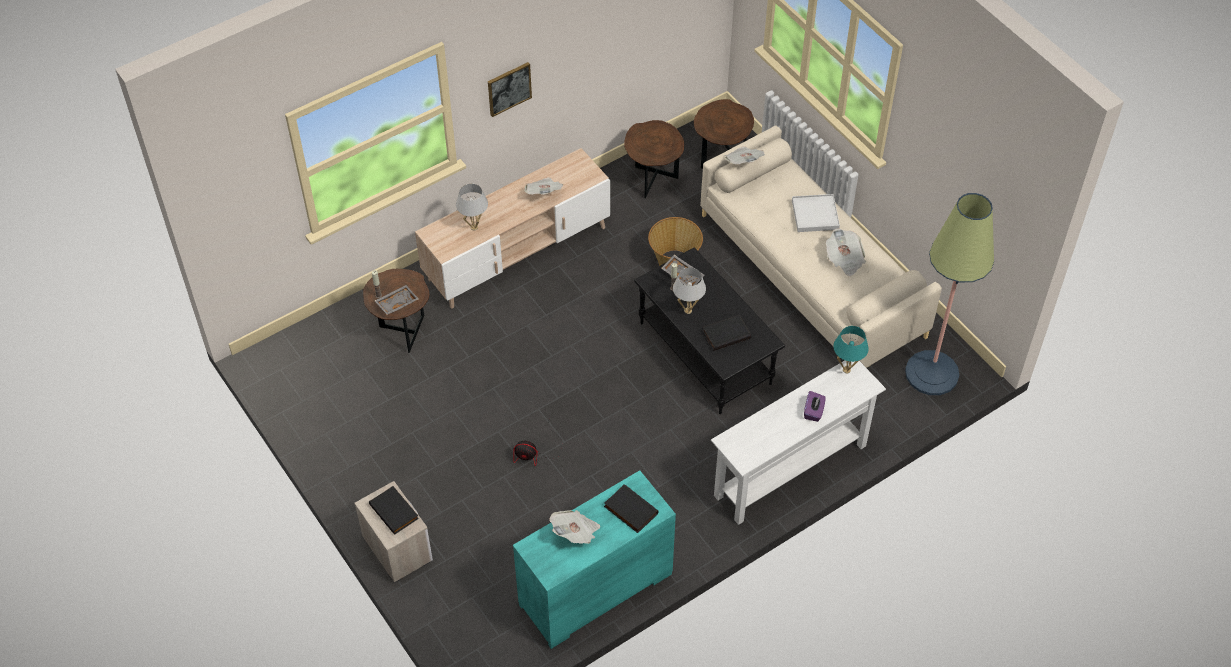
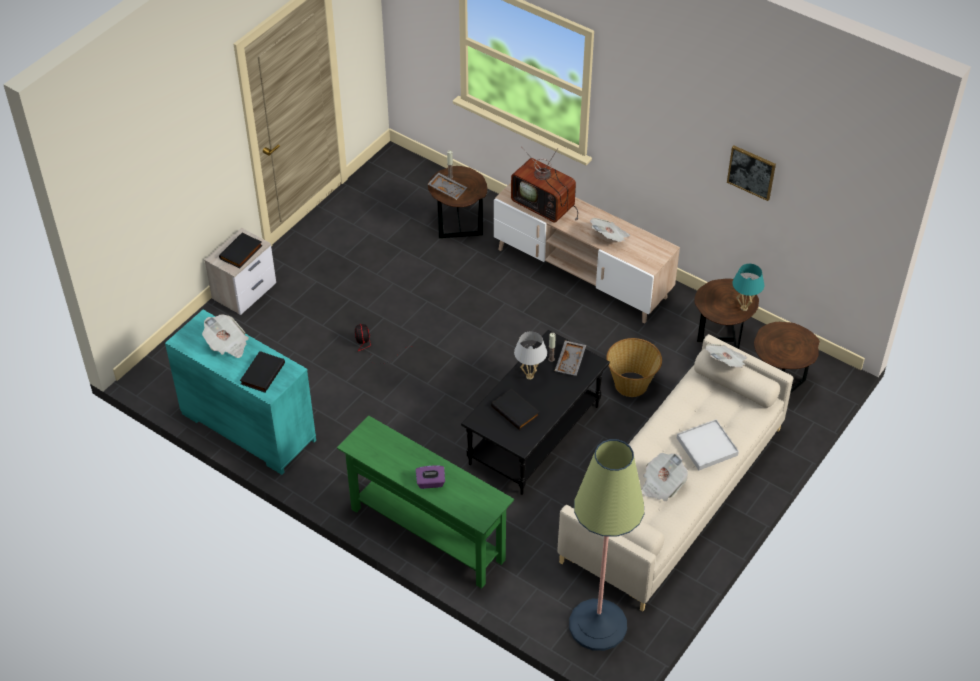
camera: 70 degrees right, 5 degrees down
white table lamp [456,184,488,231] -> television [511,148,578,223]
picture [488,62,532,117] -> picture moved to [727,146,776,201]
white console table [711,360,886,525] -> green console table [337,415,514,589]
turquoise table lamp [833,326,869,373] -> turquoise table lamp moved to [732,264,764,311]

